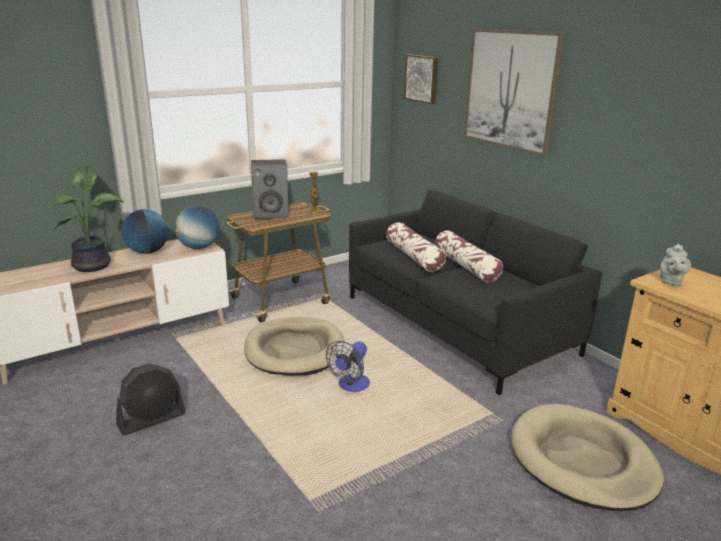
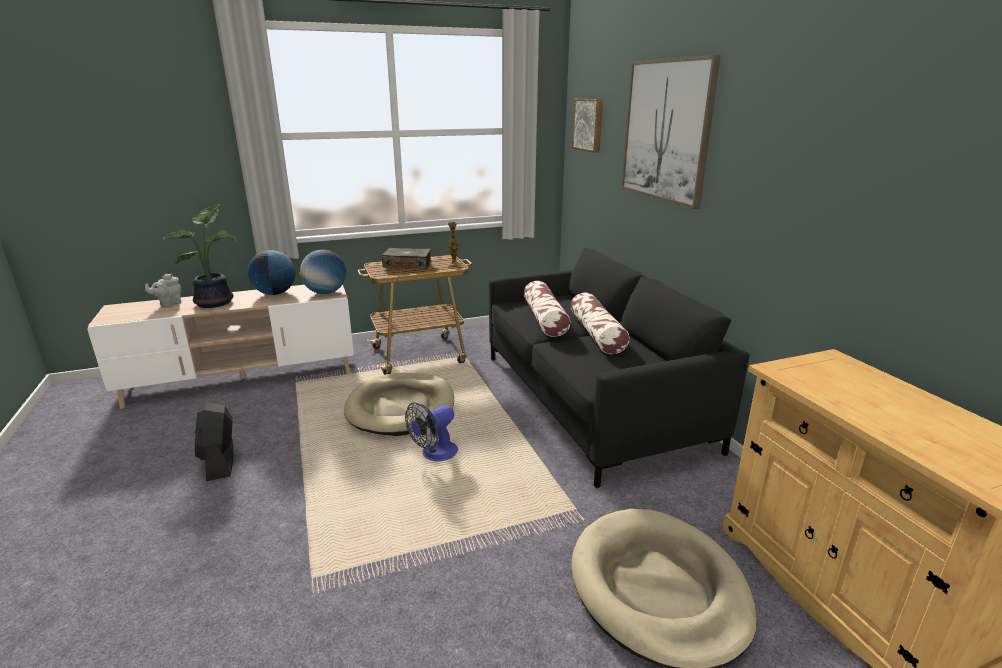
camera: 15 degrees right, 0 degrees up
black fan [116,364,186,435] -> black fan turned 90 degrees clockwise [195,401,234,481]
speaker [251,159,289,219] -> book [382,248,432,269]
grey teapot [660,243,691,287] -> grey teapot moved to [145,273,181,307]

